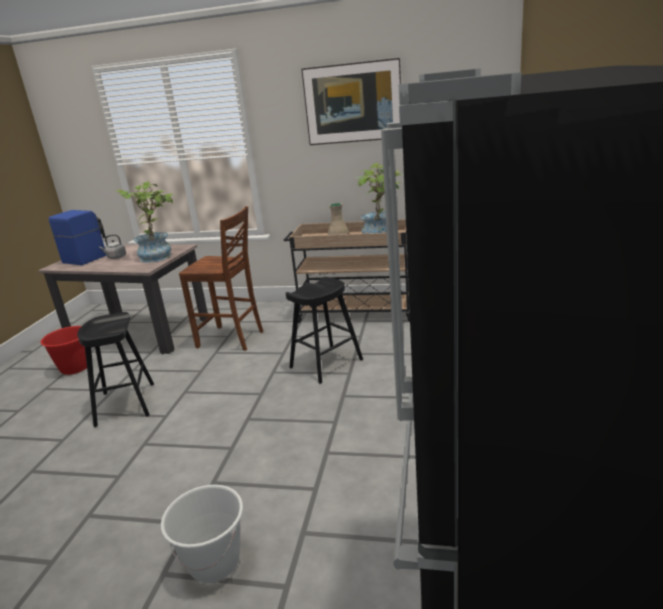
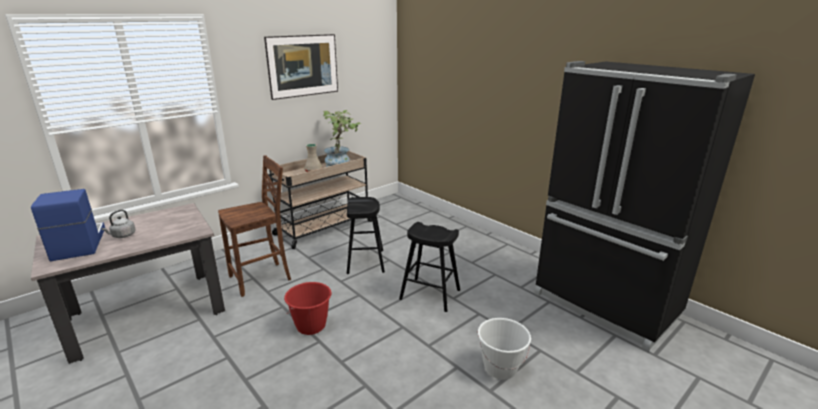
camera: 55 degrees left, 0 degrees up
red bucket [41,326,87,375] -> red bucket moved to [284,282,331,335]
black stool [77,312,154,427] -> black stool moved to [399,222,460,312]
potted plant [115,181,173,262] -> none

